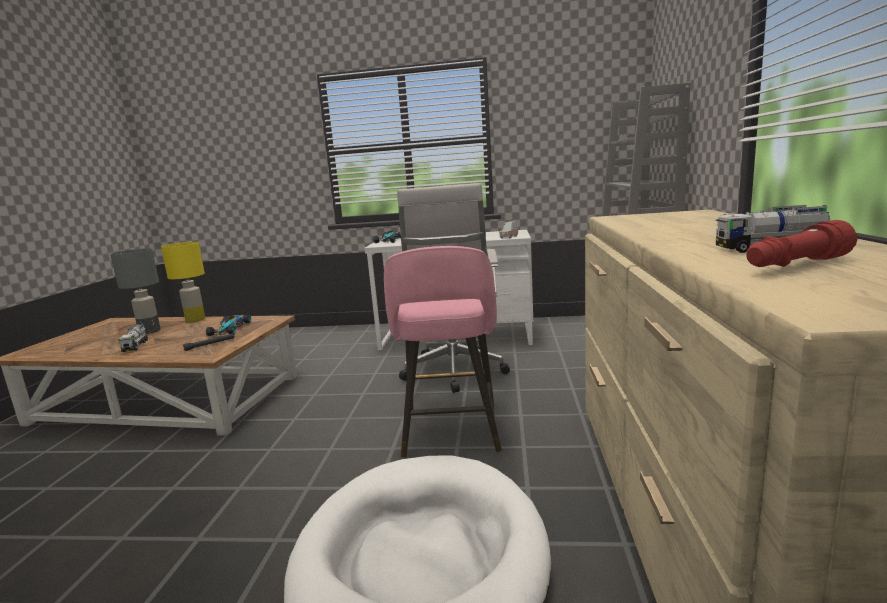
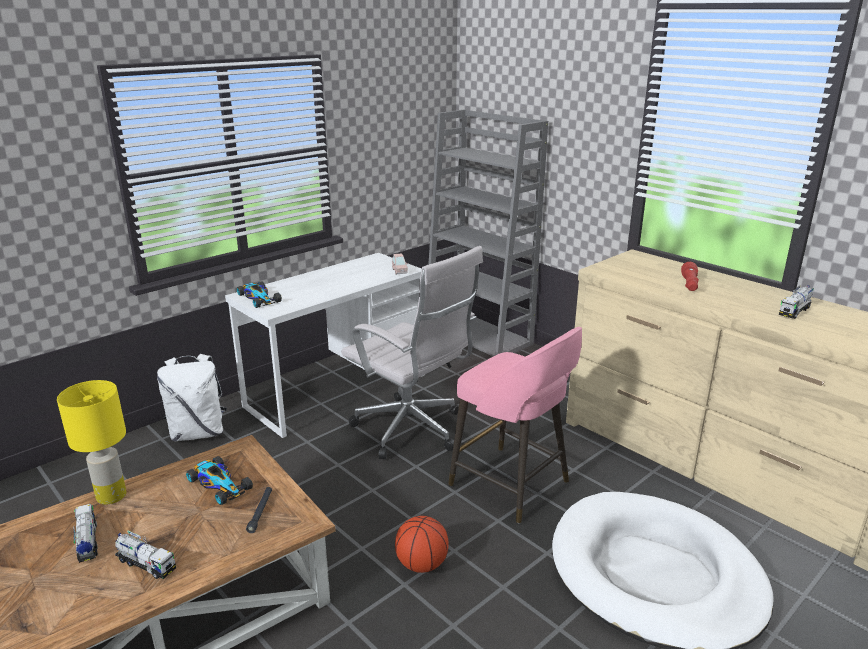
camera: 50 degrees left, 10 degrees up
grey table lamp [110,248,161,334] -> toy truck [73,504,98,563]
red flashlight [746,220,857,267] -> red flashlight moved to [681,262,699,291]
none -> white backpack [157,354,227,441]
none -> basketball [395,516,449,573]

